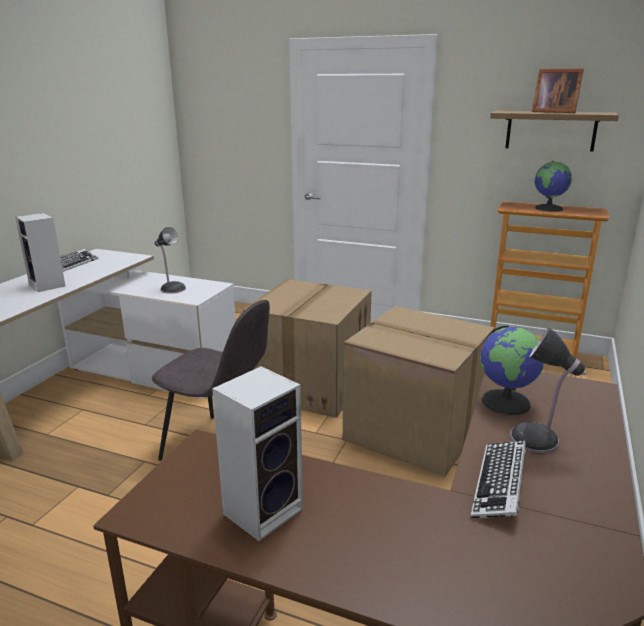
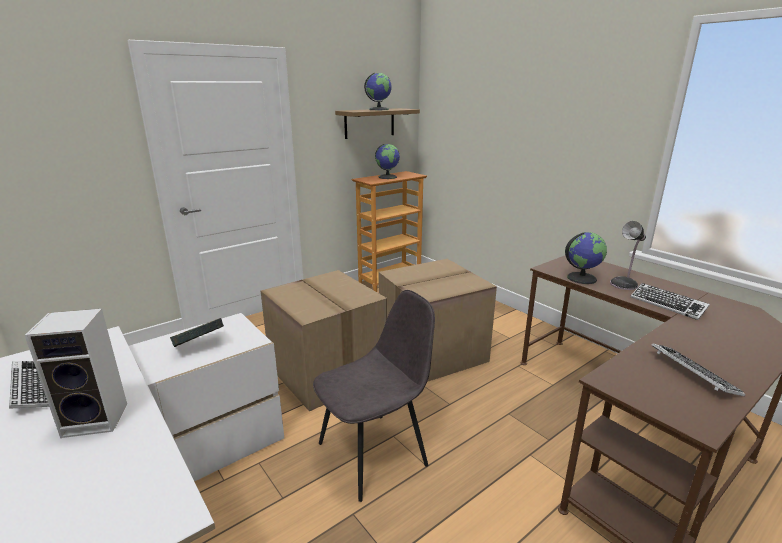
camera: 60 degrees left, 0 degrees up
table lamp [155,227,186,294] -> book [170,318,224,347]
speaker [212,366,303,541] -> keyboard [651,343,745,397]
picture frame [532,69,584,113] -> globe [364,73,392,110]

